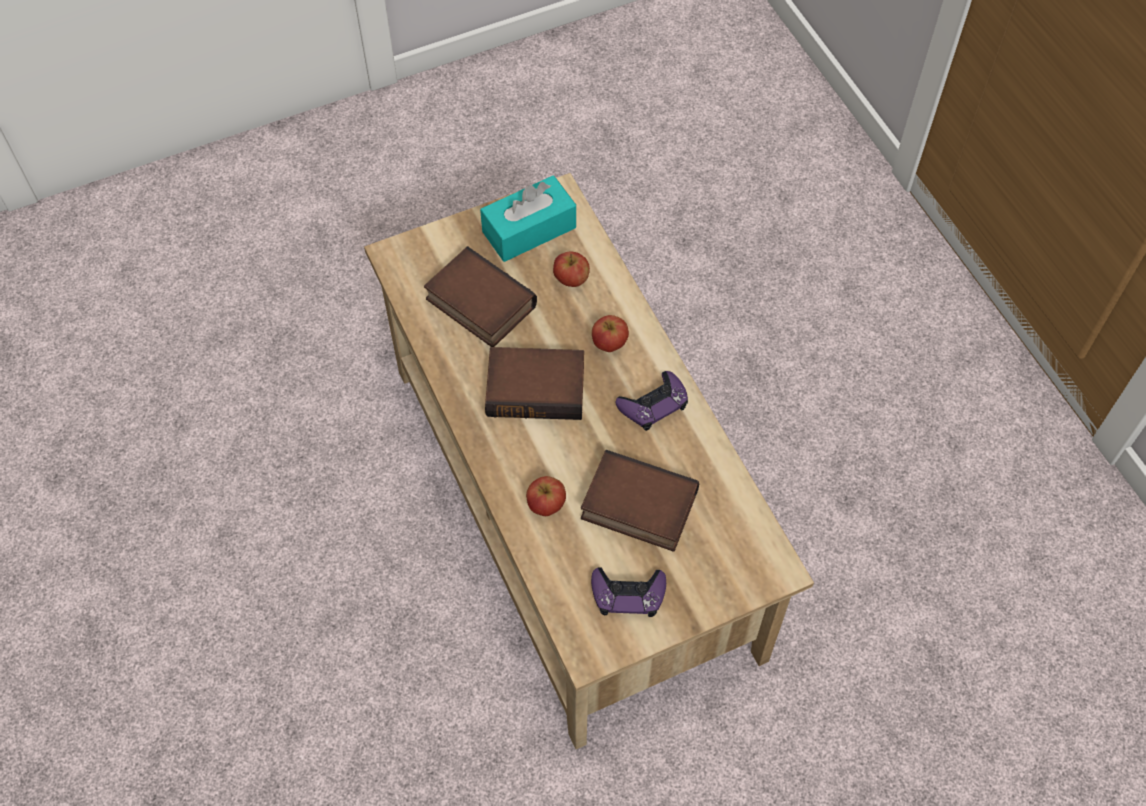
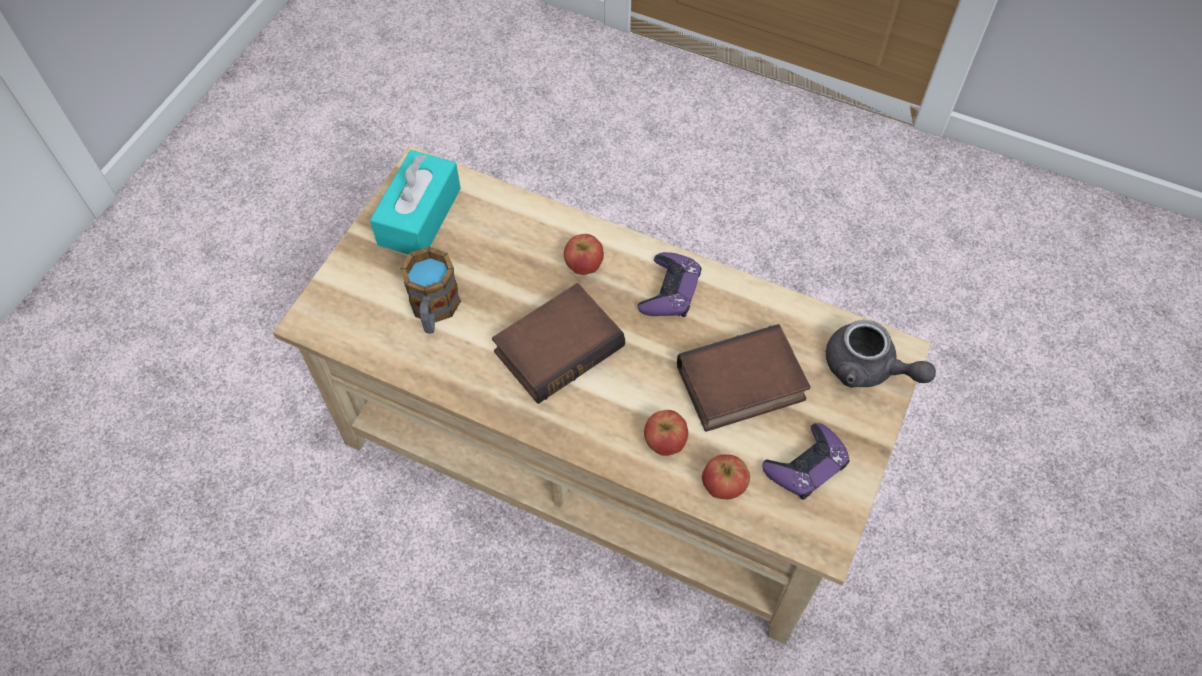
camera: 40 degrees left, 0 degrees up
book [424,246,537,347] -> mug [400,247,461,334]
apple [553,251,590,287] -> apple moved to [702,454,750,499]
none -> grey teapot [826,320,936,388]

